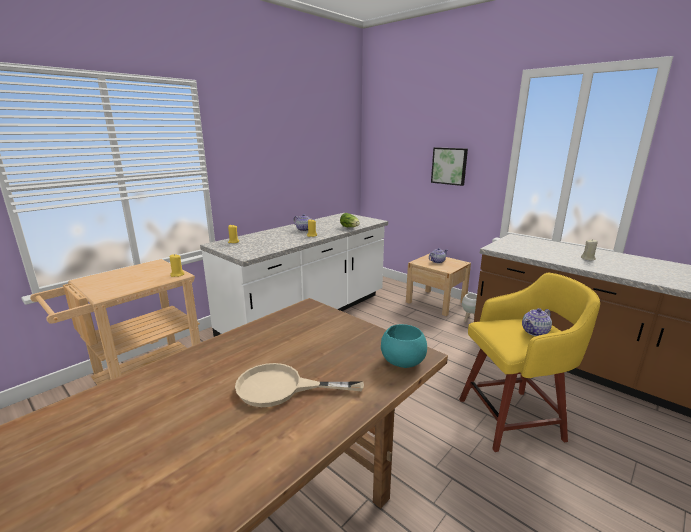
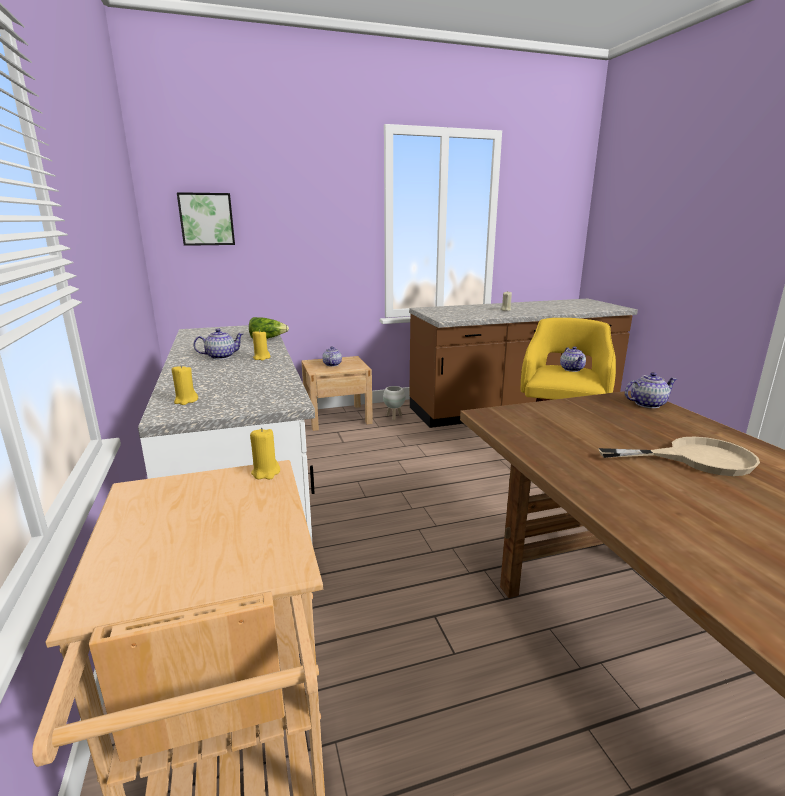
camera: 60 degrees left, 0 degrees up
beige frying pan [235,363,364,407] -> beige frying pan turned 120 degrees counterclockwise [598,437,760,476]
turquoise bowl [381,324,427,368] -> teapot [625,372,677,408]
picture [431,147,468,186] -> picture moved to [177,192,235,246]

